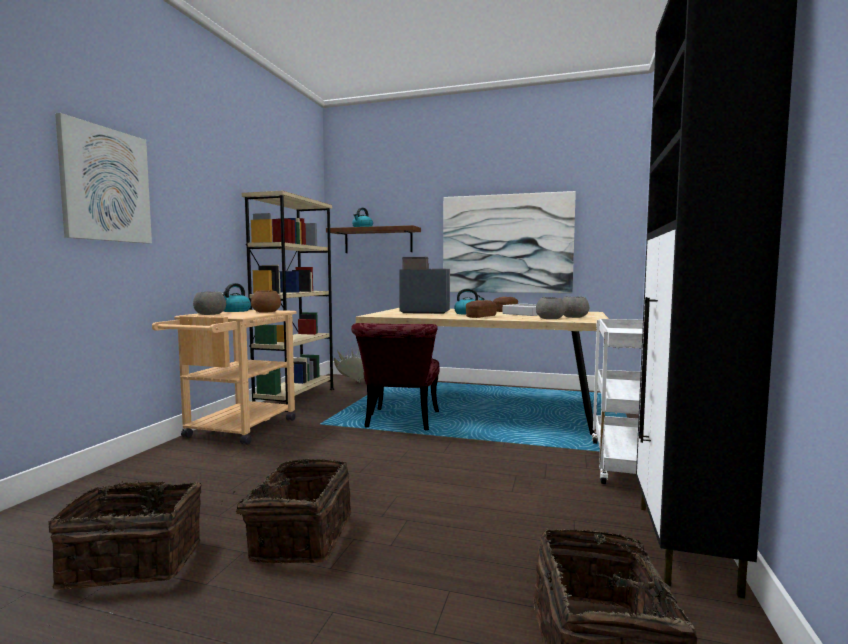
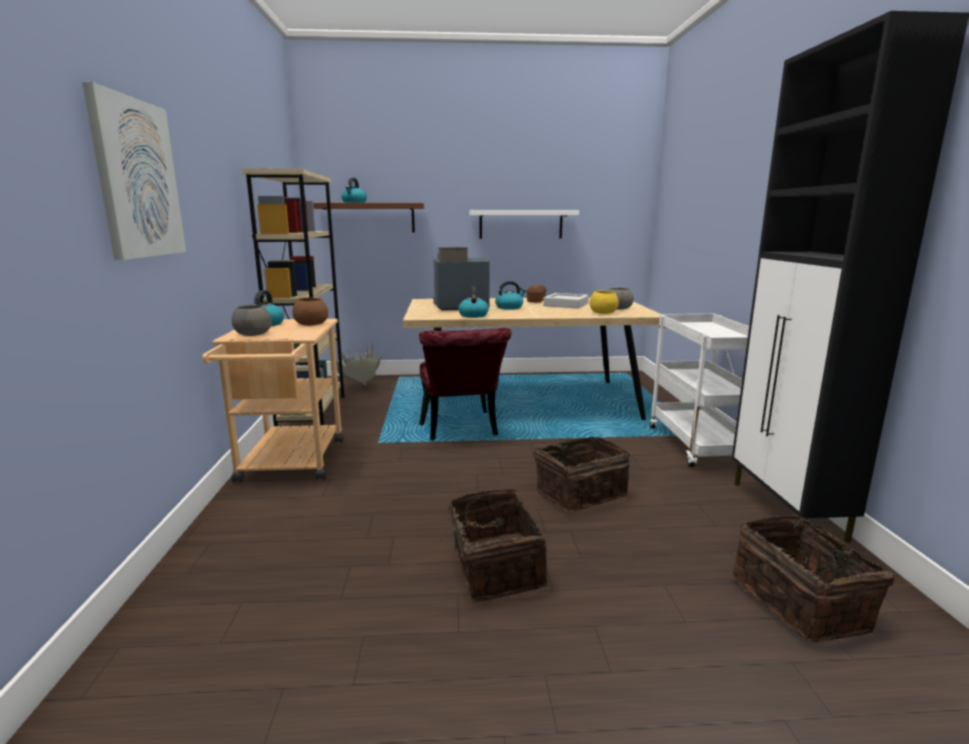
camera: 20 degrees left, 10 degrees up
basket [48,481,202,590] -> basket moved to [530,437,630,512]
picture [443,191,576,293] -> white shelf [469,210,579,239]
bread [466,300,497,318] -> none
grey bowl [536,297,565,319] -> yellow bowl [590,291,619,314]
none -> kettle [458,287,489,318]

